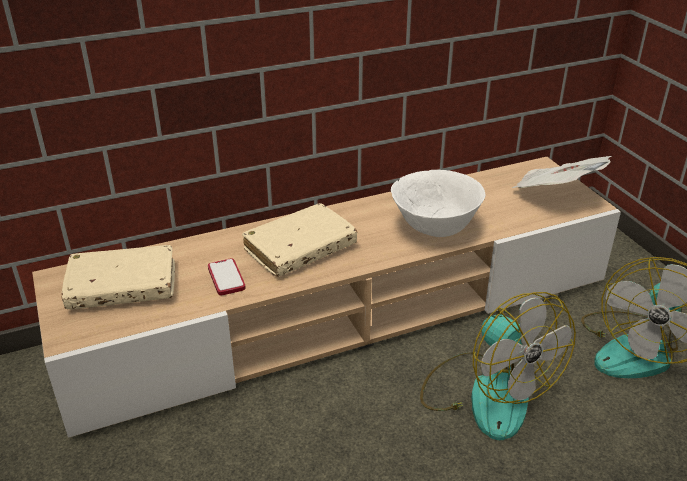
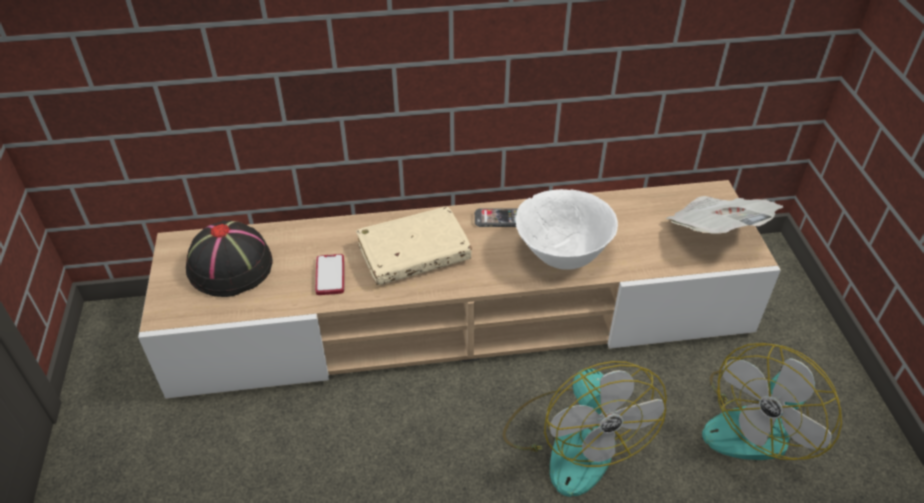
camera: 15 degrees right, 10 degrees up
beige book [61,245,175,309] -> black hat [186,221,273,297]
none -> phone [475,208,517,227]

